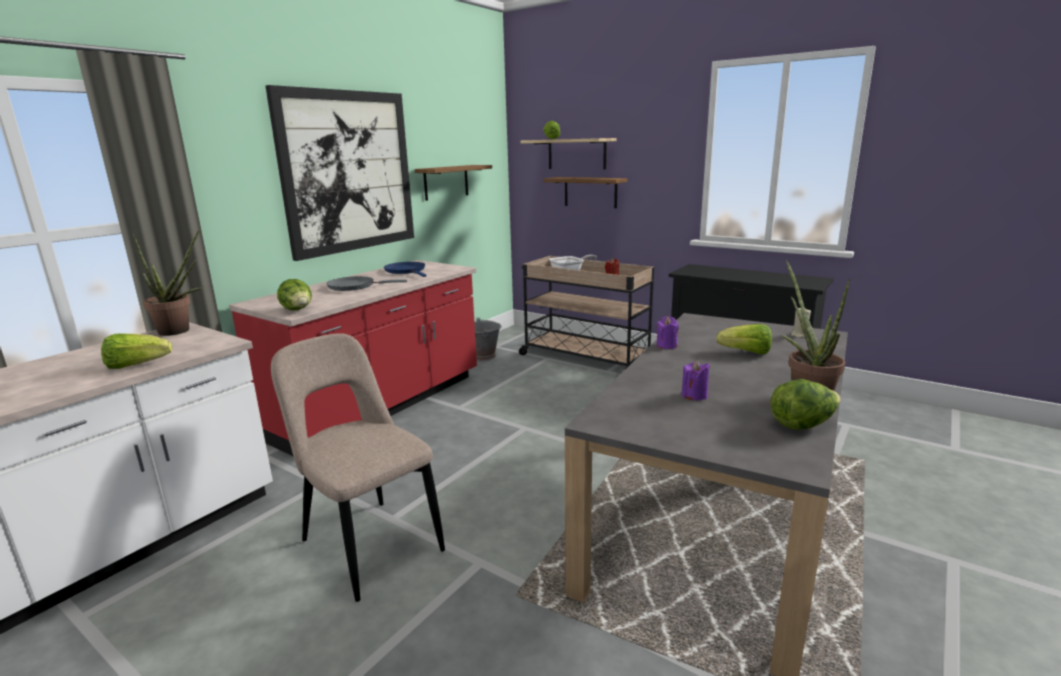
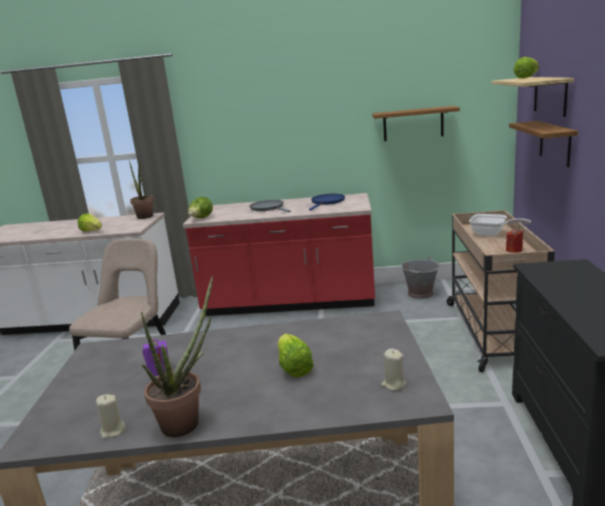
camera: 60 degrees right, 0 degrees up
picture [265,85,414,261] -> none
purple candle [657,316,679,349] -> none
lettuce [770,379,841,430] -> beige candle [96,394,126,439]

